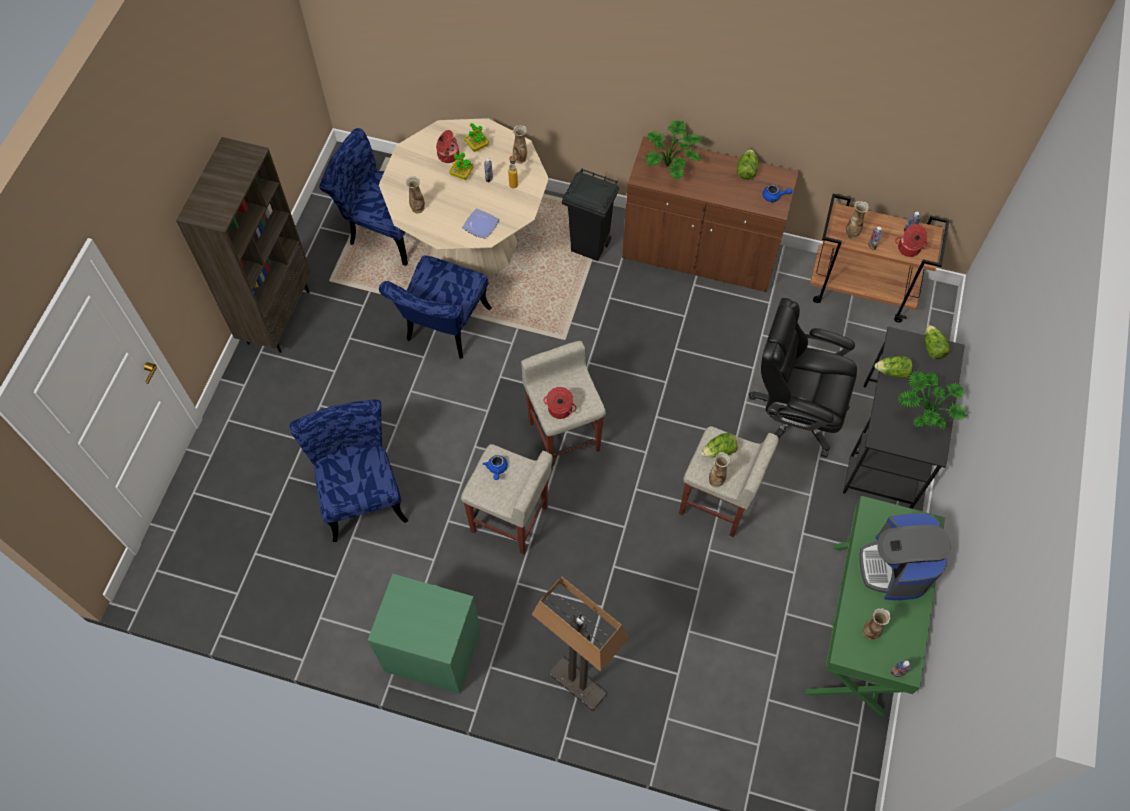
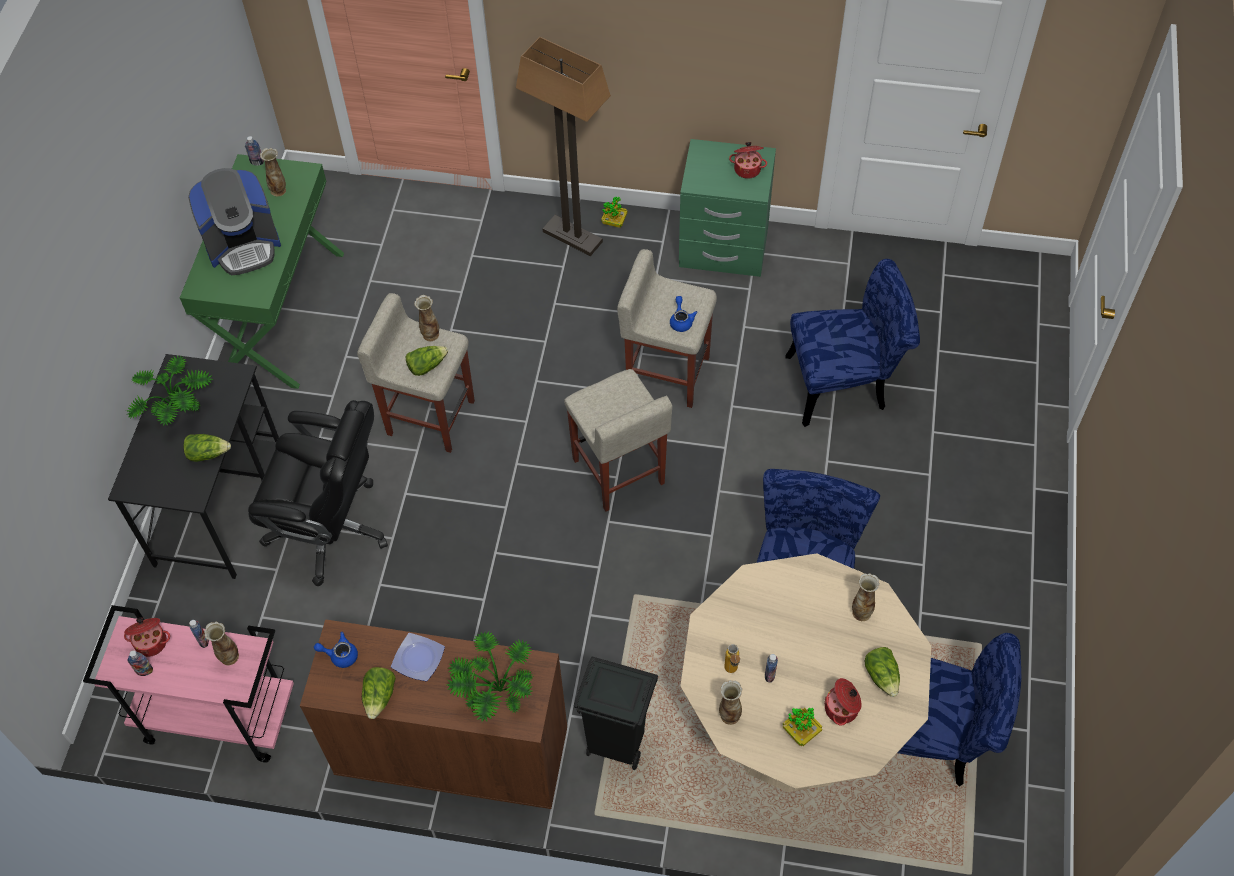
camera: 175 degrees right, 5 degrees down
brown bookcase [176,137,311,353] -> none
blue chair [289,400,408,542] -> blue chair turned 75 degrees counterclockwise [785,259,920,427]
potted plant [449,152,474,180] -> potted plant moved to [601,197,628,228]
plate [462,208,499,238] -> plate moved to [391,633,445,681]
cooking pot [543,387,577,419] -> cooking pot moved to [729,142,767,179]
brown cart [810,194,950,322] -> pink cart [83,605,294,763]
coffee machine [859,513,951,600] -> coffee machine turned 75 degrees clockwise [188,168,281,275]
lettuce [925,325,950,359] -> lettuce moved to [864,647,900,697]

